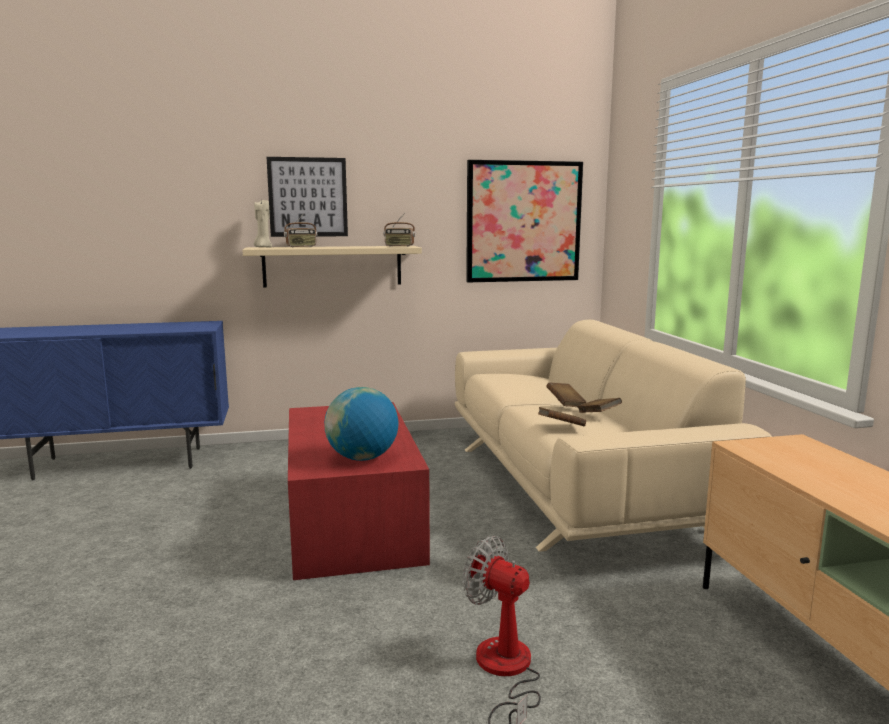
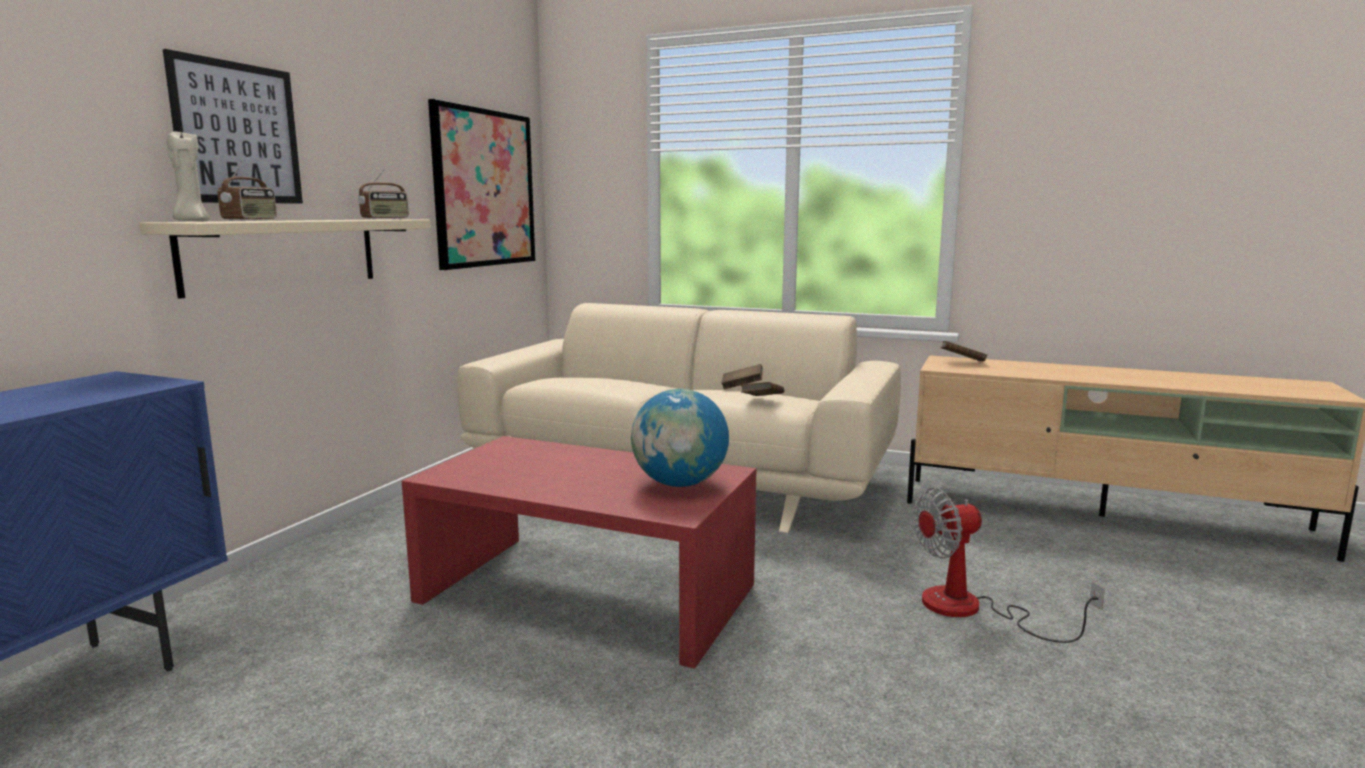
camera: 55 degrees left, 0 degrees up
brown book [546,383,586,407] -> brown book moved to [940,341,987,361]

